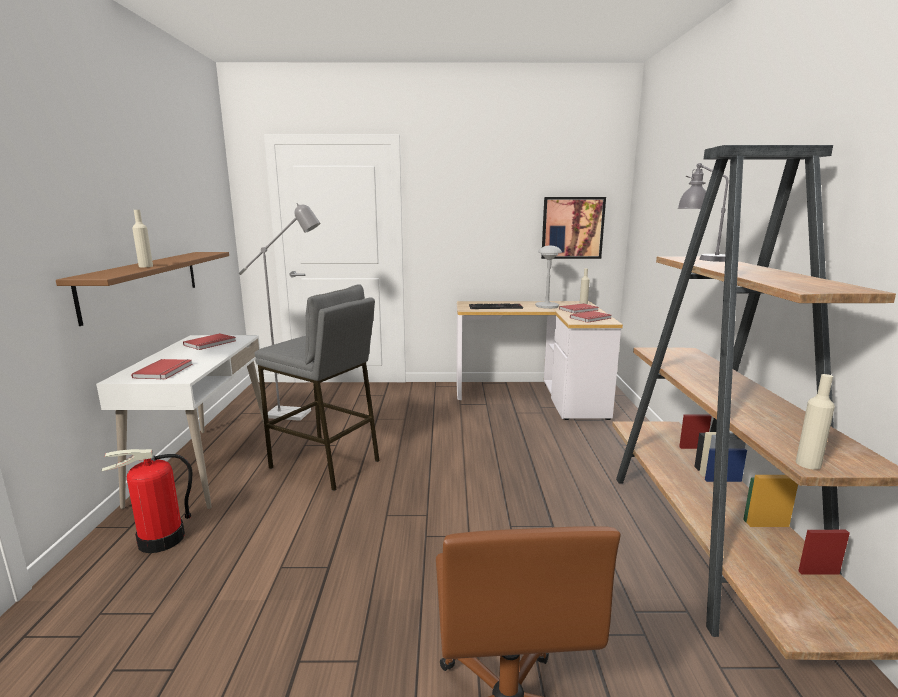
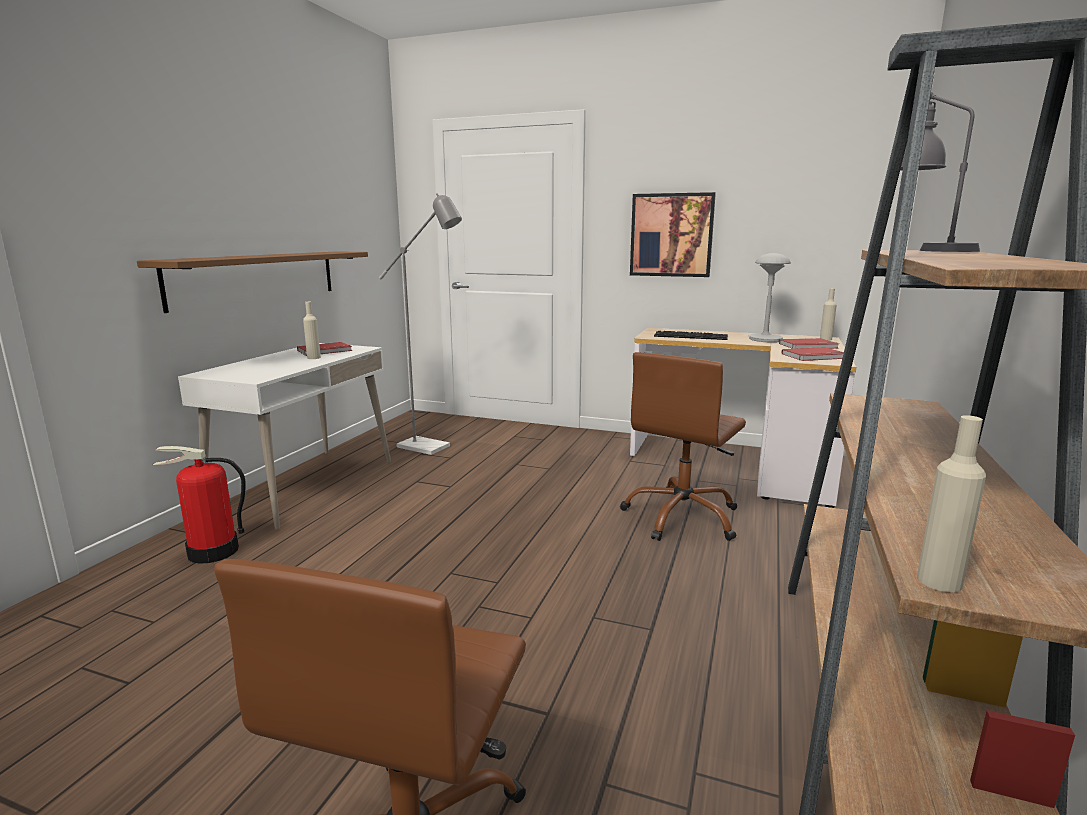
camera: 20 degrees right, 0 degrees up
red book [131,359,192,380] -> none
beige bottle [132,210,153,267] -> beige bottle moved to [303,302,321,359]
grey stool [254,284,380,491] -> none
picture [541,197,606,259] -> picture moved to [630,192,716,277]
none -> brown office chair [620,352,746,541]

